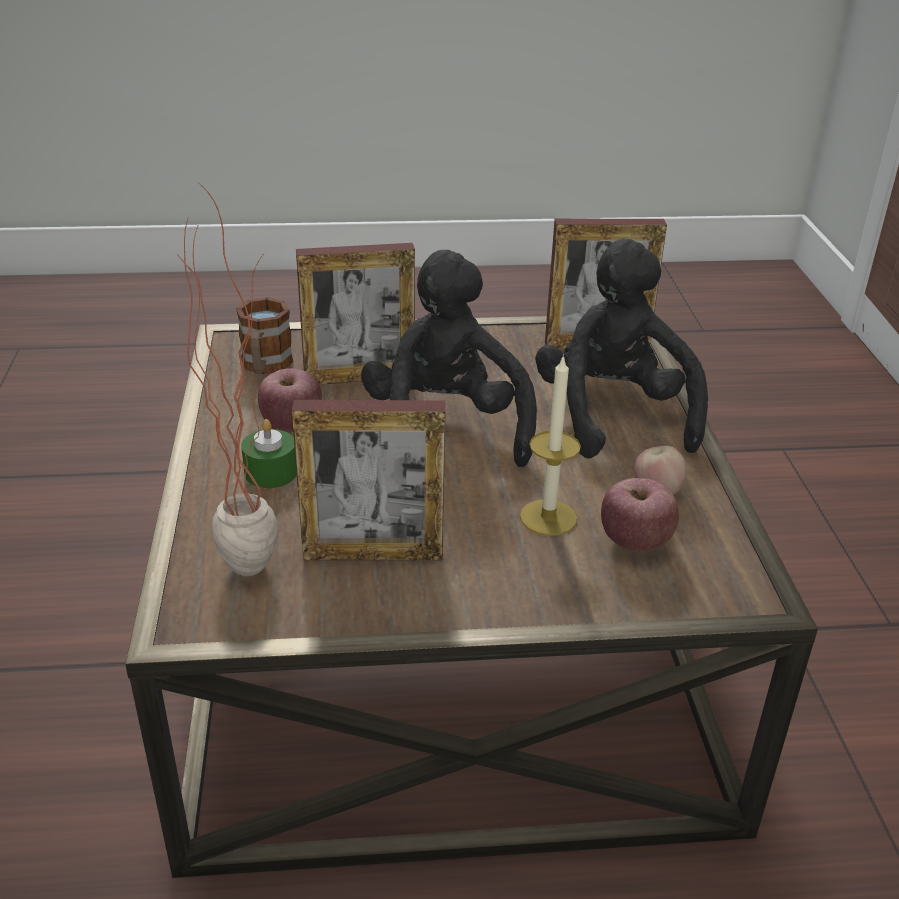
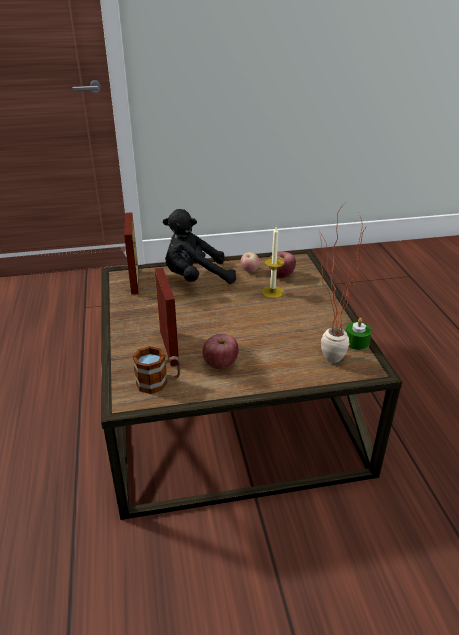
camera: 95 degrees left, 0 degrees up
green candle [241,419,297,488] -> green candle moved to [346,318,372,350]
picture frame [292,400,445,560] -> none
black plush toy [361,250,537,467] -> none

